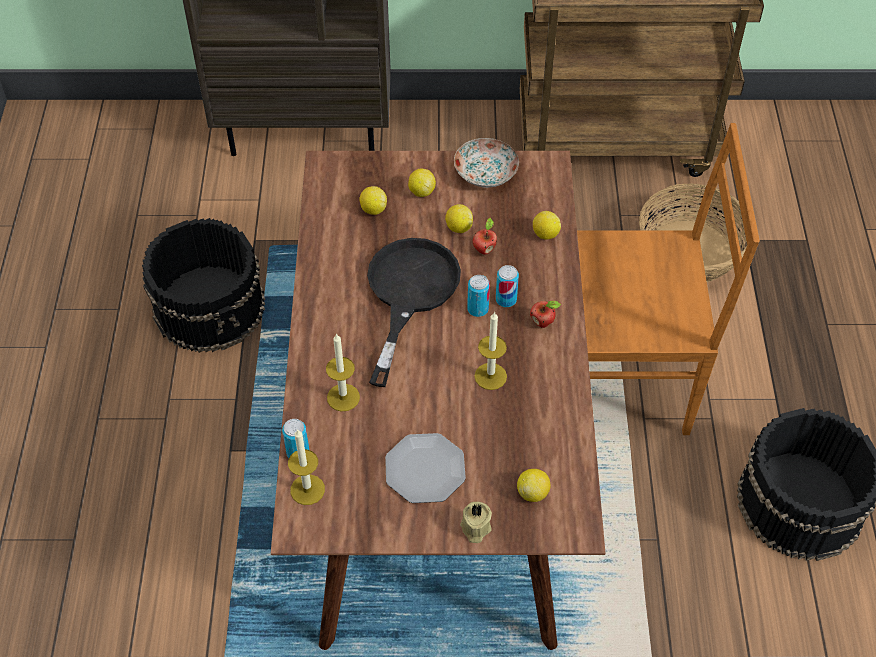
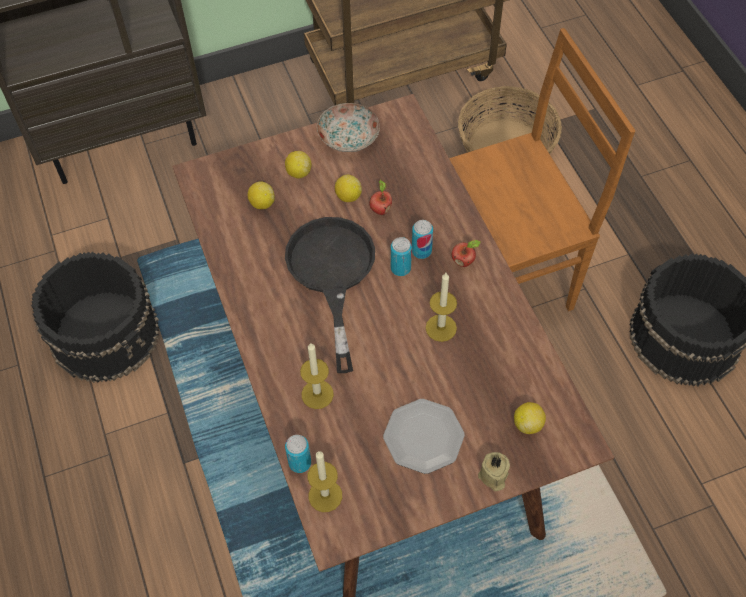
camera: 20 degrees left, 5 degrees up
lemon [533,211,561,239] -> none

